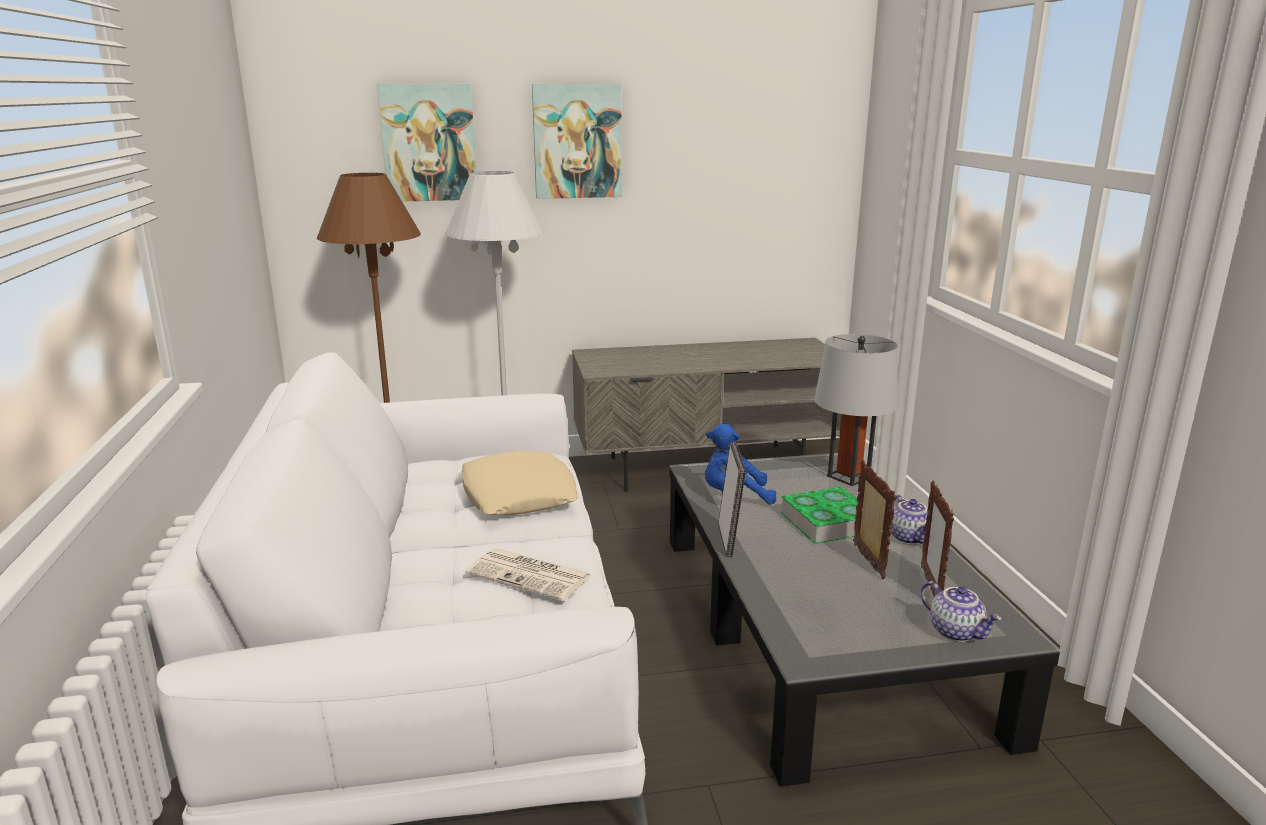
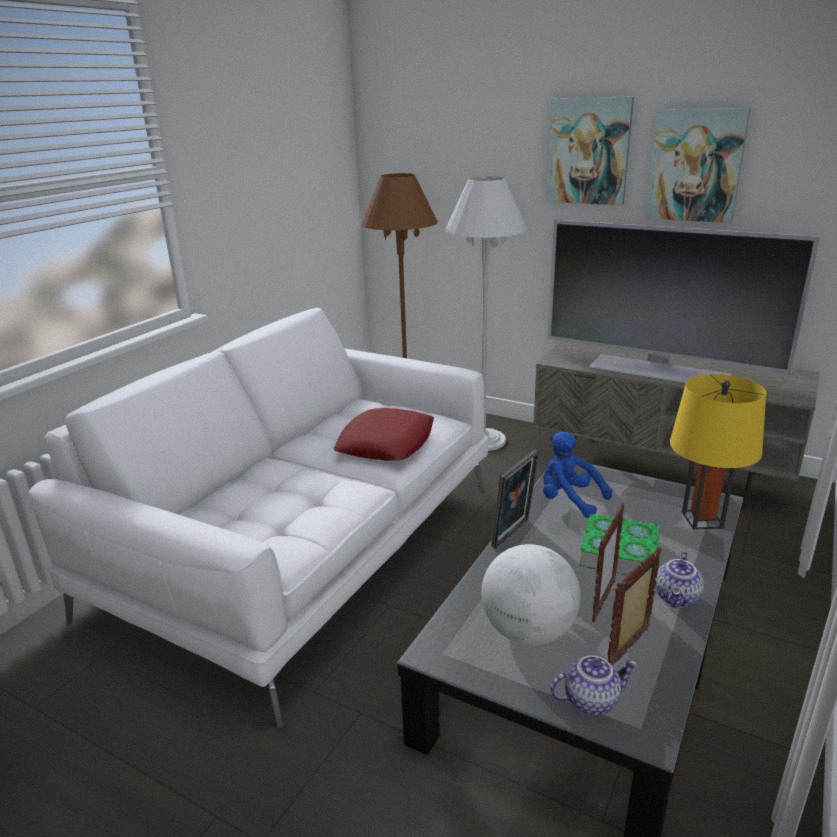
camera: 40 degrees right, 5 degrees up
picture [377,84,476,201] -> picture moved to [645,108,750,223]
beige pillow [462,451,578,515] -> red pillow [334,408,434,461]
newspaper [465,548,592,601] -> none
grey table lamp [814,334,898,486] -> yellow table lamp [670,374,766,530]
teapot [921,581,1002,642] -> teapot turned 105 degrees counterclockwise [550,655,638,715]
none -> globe [481,544,581,645]
none -> television [548,220,820,384]

